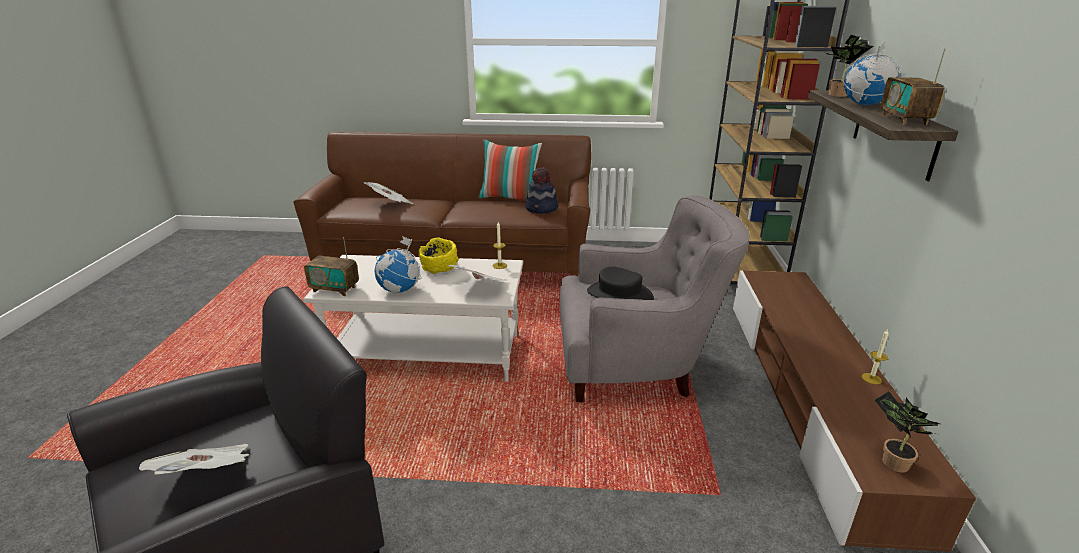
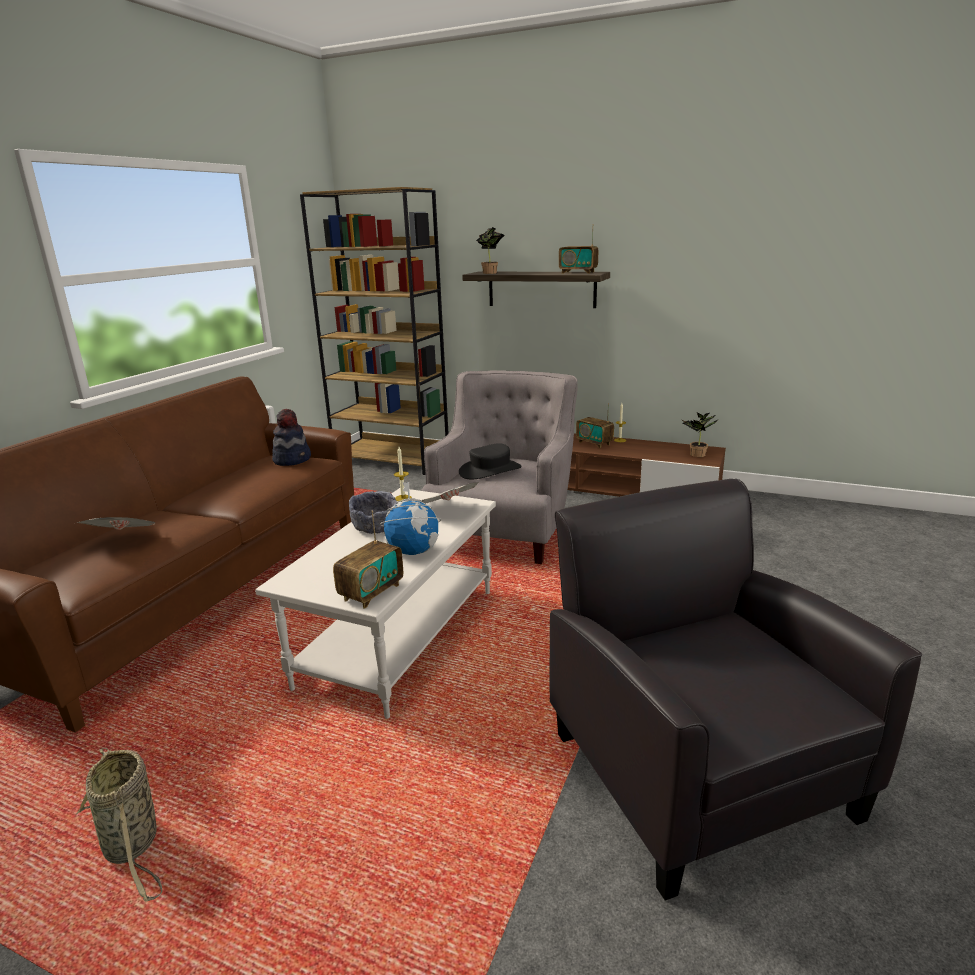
camera: 70 degrees left, 5 degrees down
newspaper [139,444,250,475] -> none
yellow bowl [419,238,459,274] -> grey bowl [349,491,397,534]
pillow [478,139,542,202] -> none
globe [842,40,903,105] -> none
none -> basket [76,748,163,901]
none -> radio [576,403,614,448]

